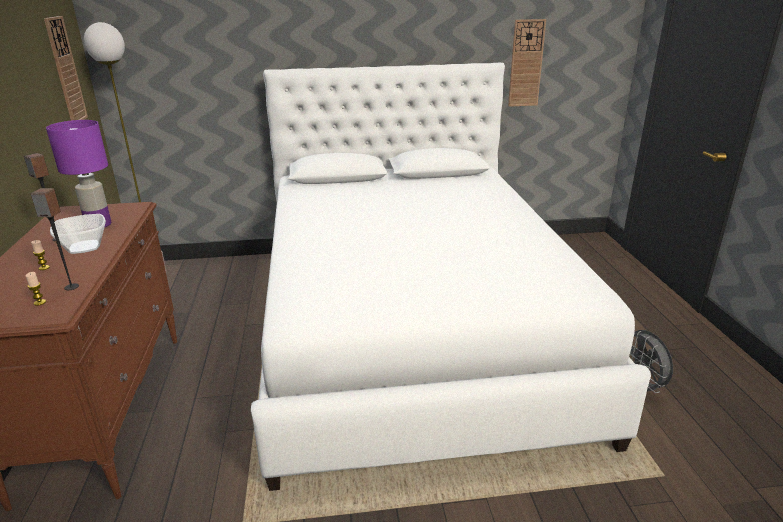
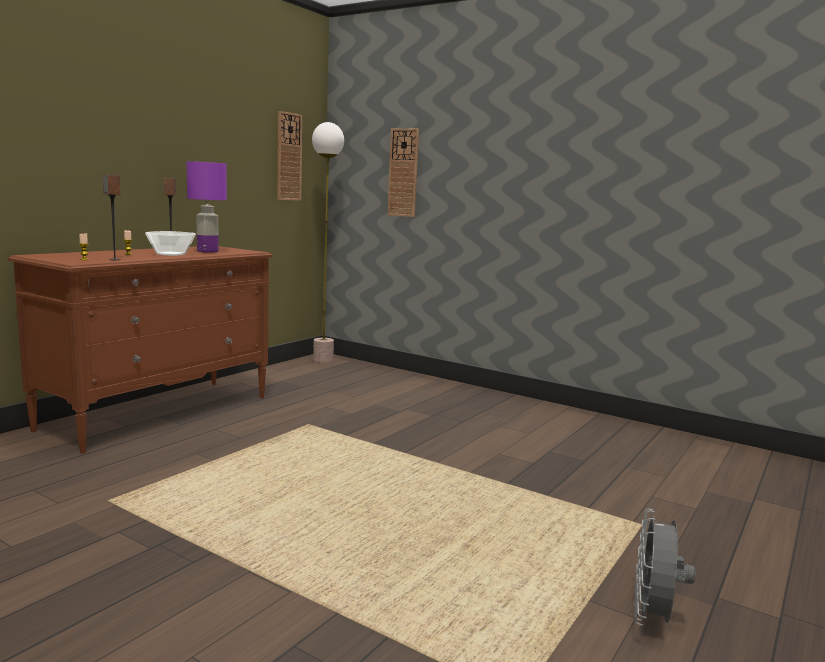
camera: 40 degrees right, 15 degrees down
white bed [251,63,651,491] -> none
wall clock [508,19,546,107] -> wall clock moved to [388,128,419,217]

